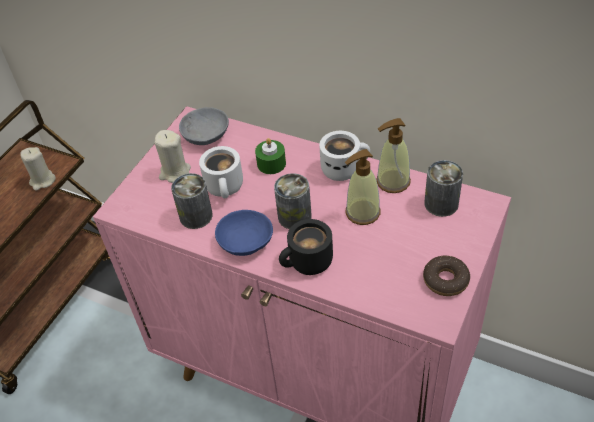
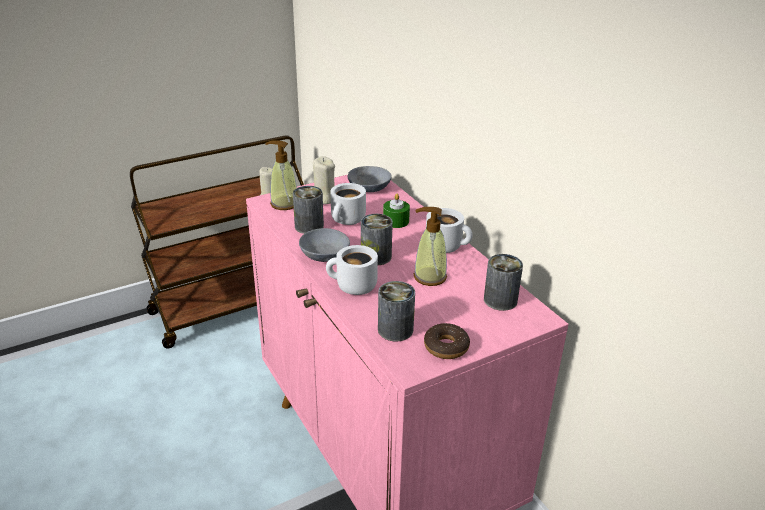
camera: 30 degrees right, 15 degrees down
blue bowl [215,210,273,256] -> grey bowl [299,228,350,262]
black mug [279,219,333,275] -> white mug [326,245,378,295]
soap dispenser [376,118,411,193] -> soap dispenser moved to [265,140,297,210]
none -> can [378,281,415,342]

